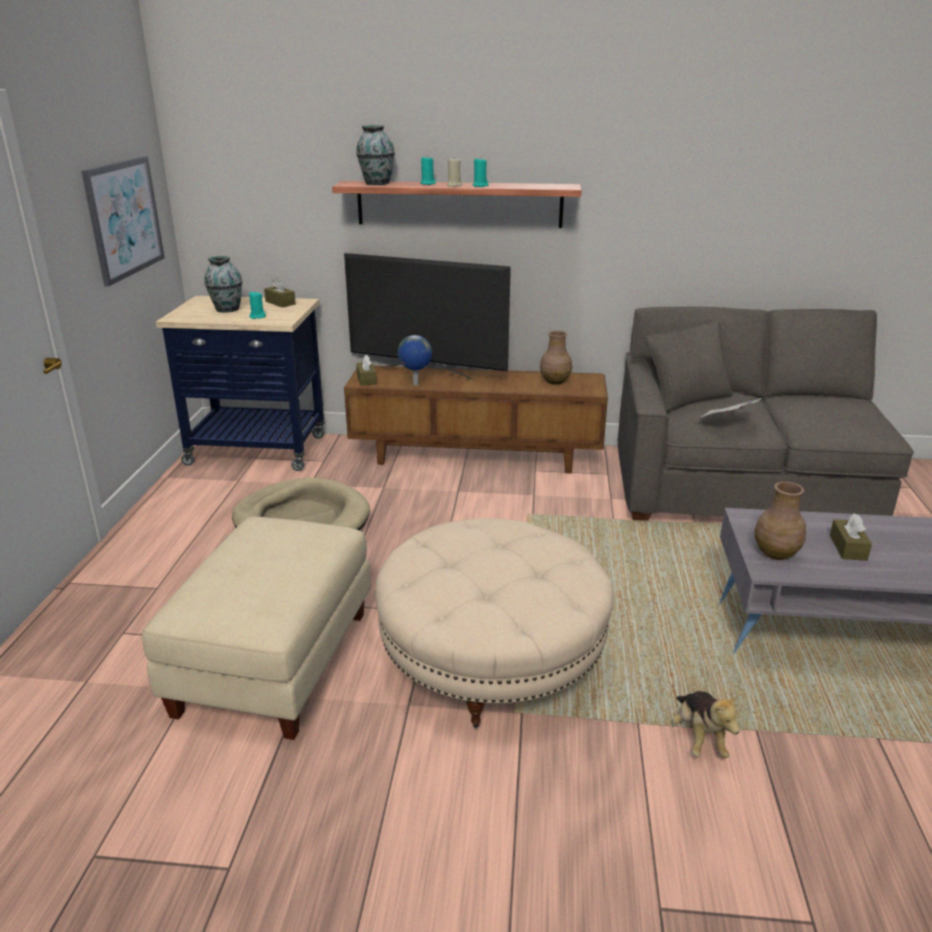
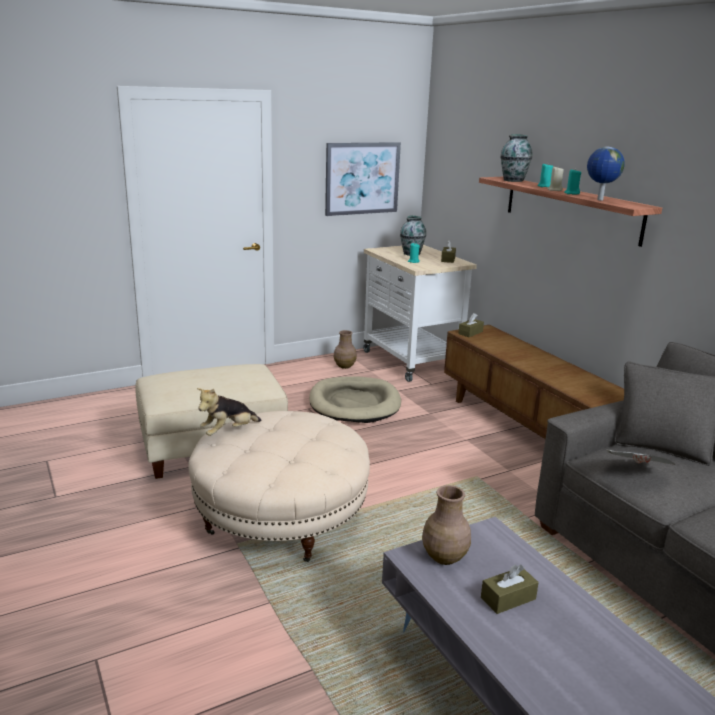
camera: 55 degrees right, 5 degrees down
blue cart [156,296,324,471] -> white cart [363,245,477,382]
television [344,253,511,380] -> none
globe [397,335,432,385] -> globe moved to [587,147,625,201]
brown vase [540,331,572,385] -> brown vase moved to [334,330,357,369]
plush toy [673,691,740,758] -> plush toy moved to [197,388,261,436]

